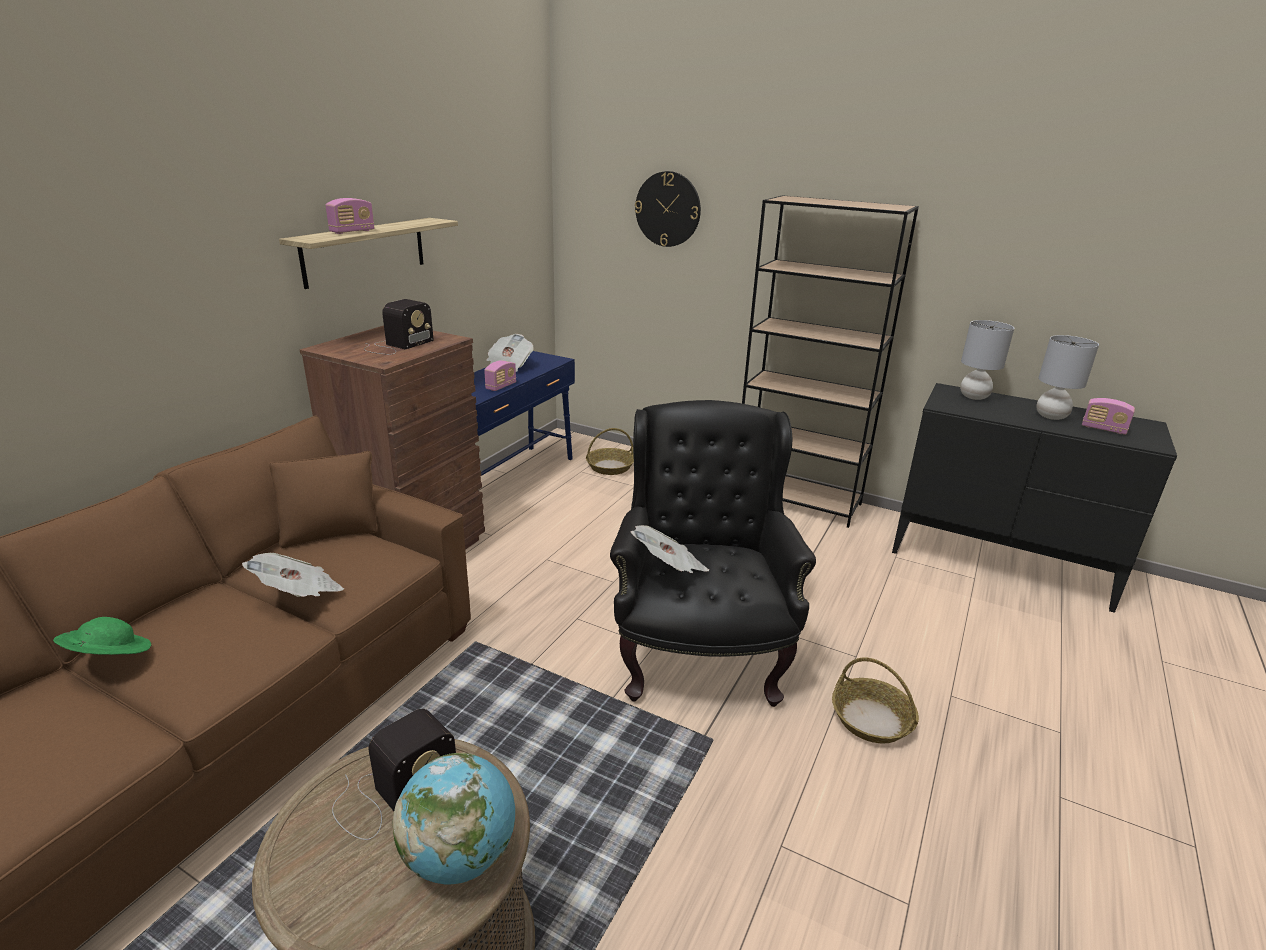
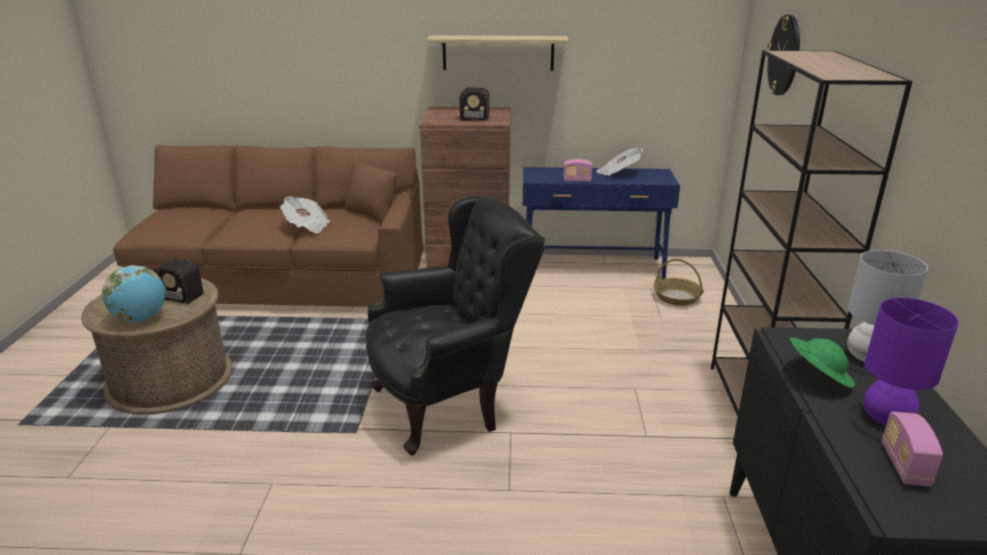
camera: 65 degrees right, 0 degrees up
green hat [53,617,151,655] -> green hat moved to [790,338,855,388]
radio [325,198,375,234] -> none
newspaper [630,525,709,573] -> none
basket [832,657,919,744] -> none
grey table lamp [1036,335,1099,420] -> purple table lamp [863,297,959,425]

